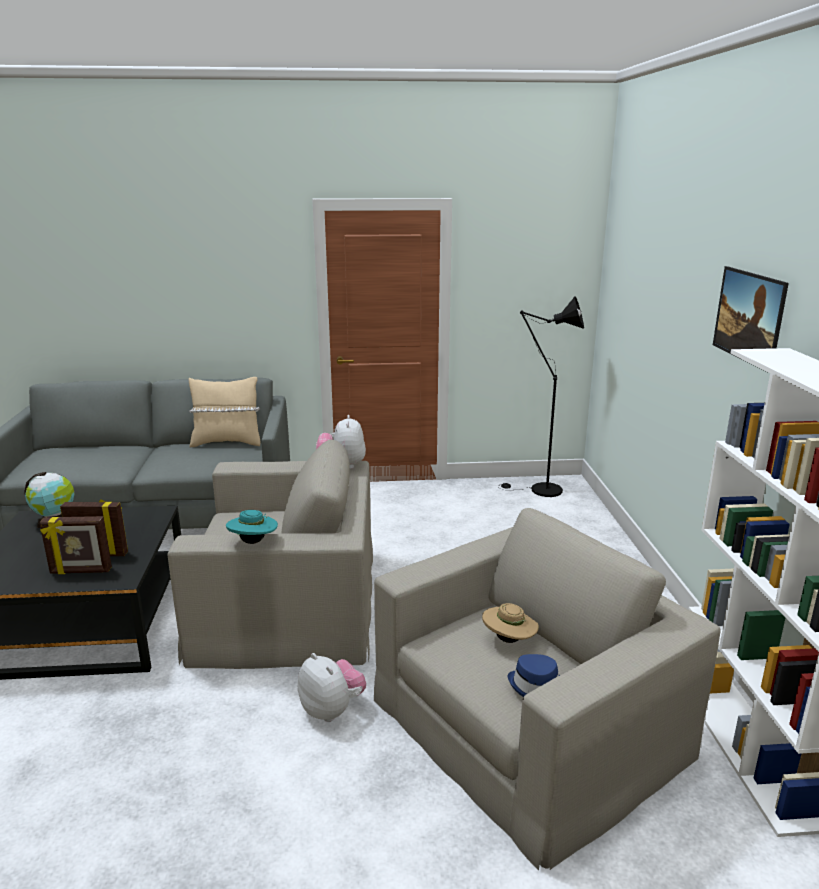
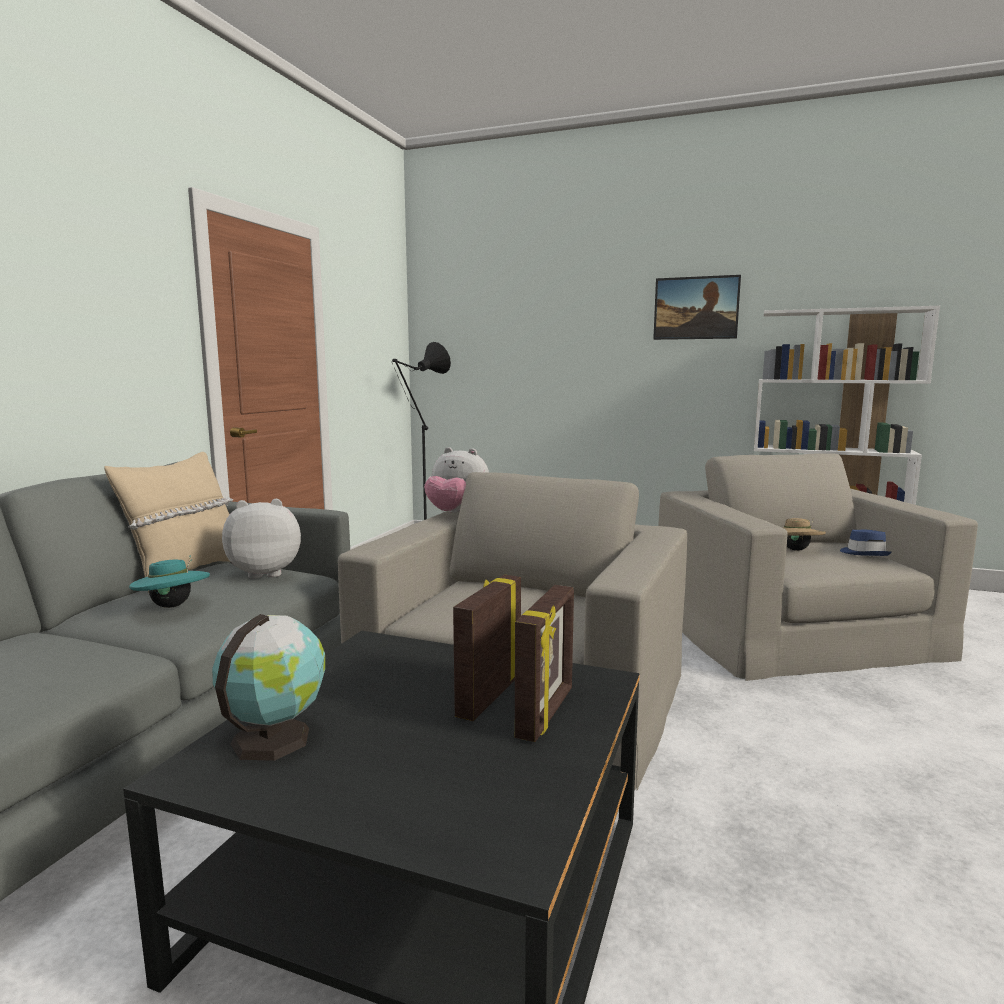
camera: 65 degrees left, 10 degrees down
turquoise hat [226,510,278,544] -> turquoise hat moved to [129,555,210,608]
plush toy [298,653,366,722] -> plush toy moved to [222,499,301,579]

